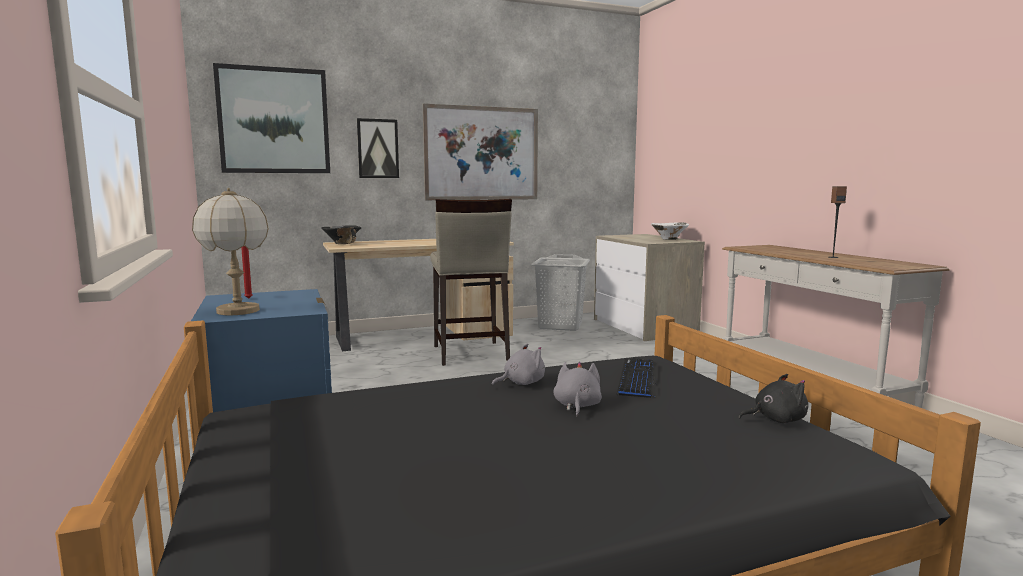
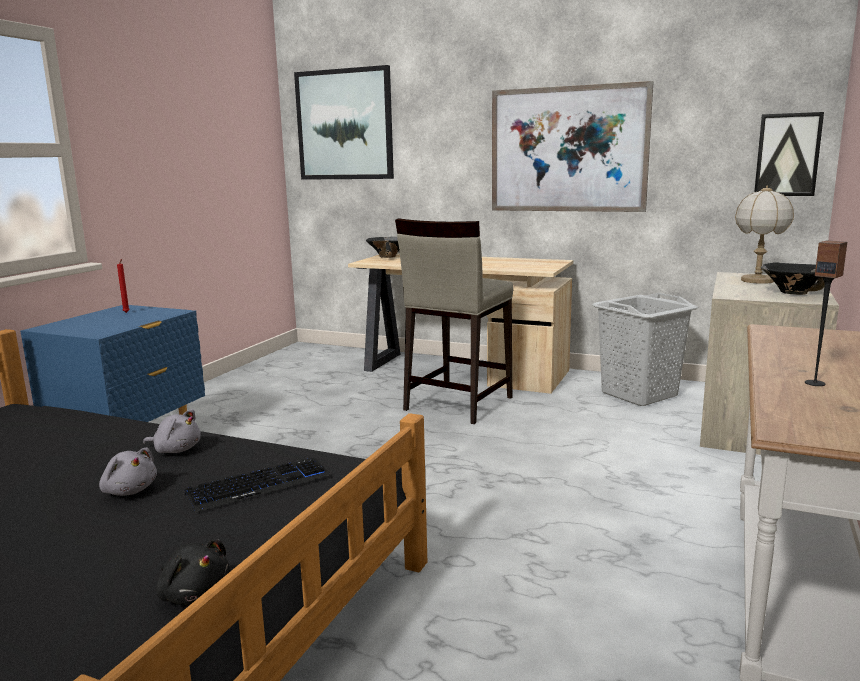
camera: 45 degrees right, 5 degrees up
table lamp [192,188,269,315] -> table lamp moved to [735,185,794,284]
picture [357,118,399,178] -> picture moved to [754,112,824,196]
grey plush toy [554,362,602,417] -> grey plush toy turned 75 degrees clockwise [99,448,157,496]
white bowl [651,222,689,240] -> black bowl [761,262,825,295]

